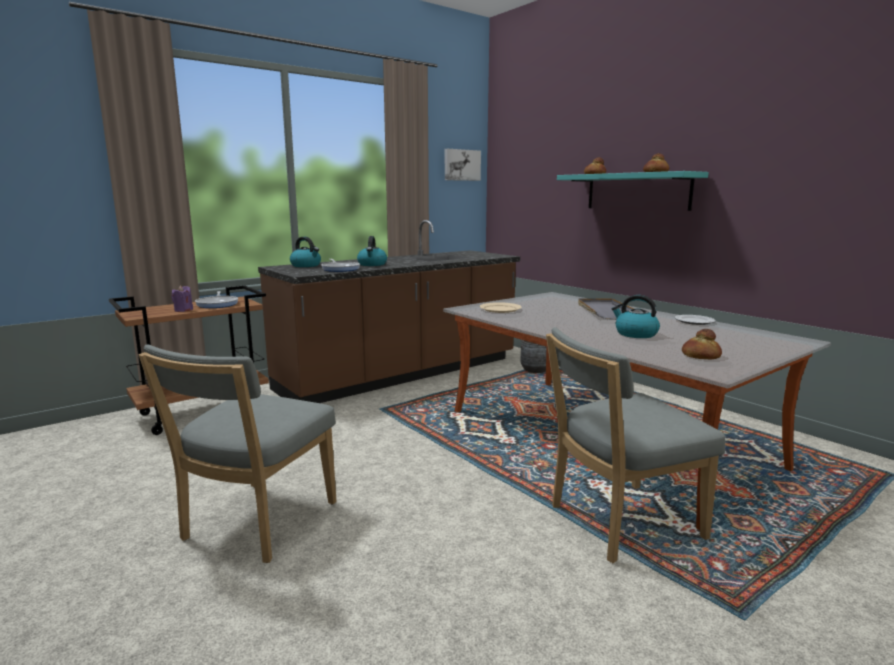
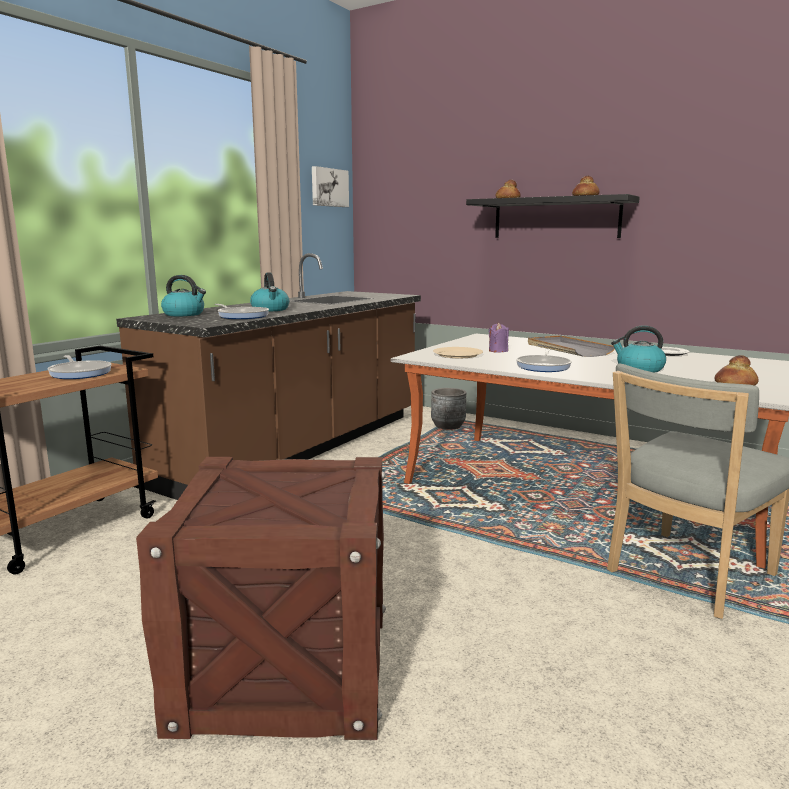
camera: 20 degrees left, 0 degrees up
grey chair [138,345,336,563] -> crate [136,457,386,740]
purple candle [171,285,193,312] -> purple candle moved to [489,323,509,352]
turquoise shelf [557,171,709,211] -> black shelf [466,194,640,238]
none -> frying pan [516,349,572,372]

